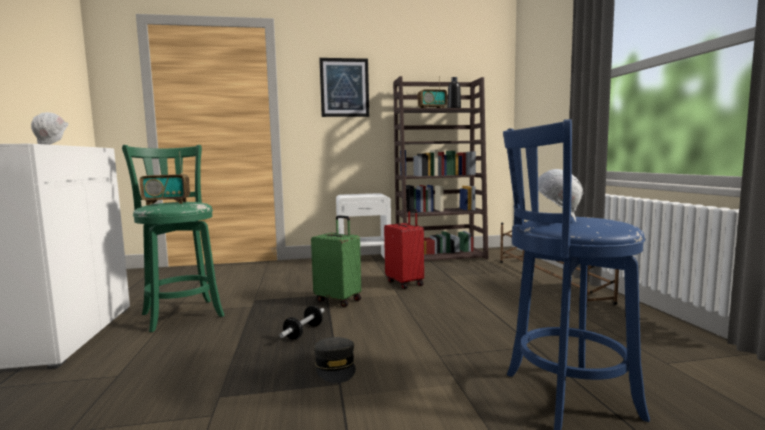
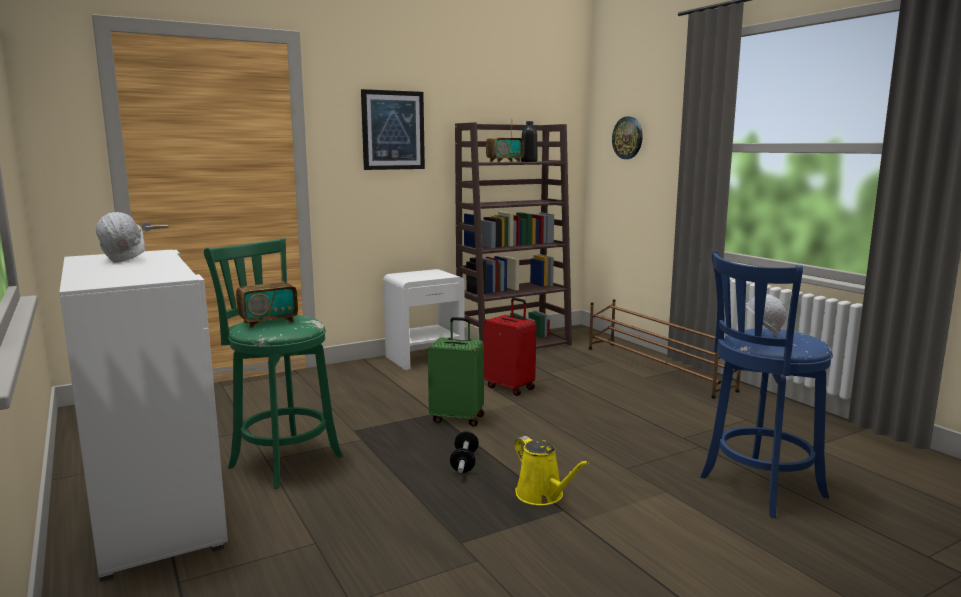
camera: 20 degrees left, 5 degrees up
grey cap [314,337,356,383] -> yellow watering can [515,436,589,506]
none -> wall clock [612,117,643,159]

